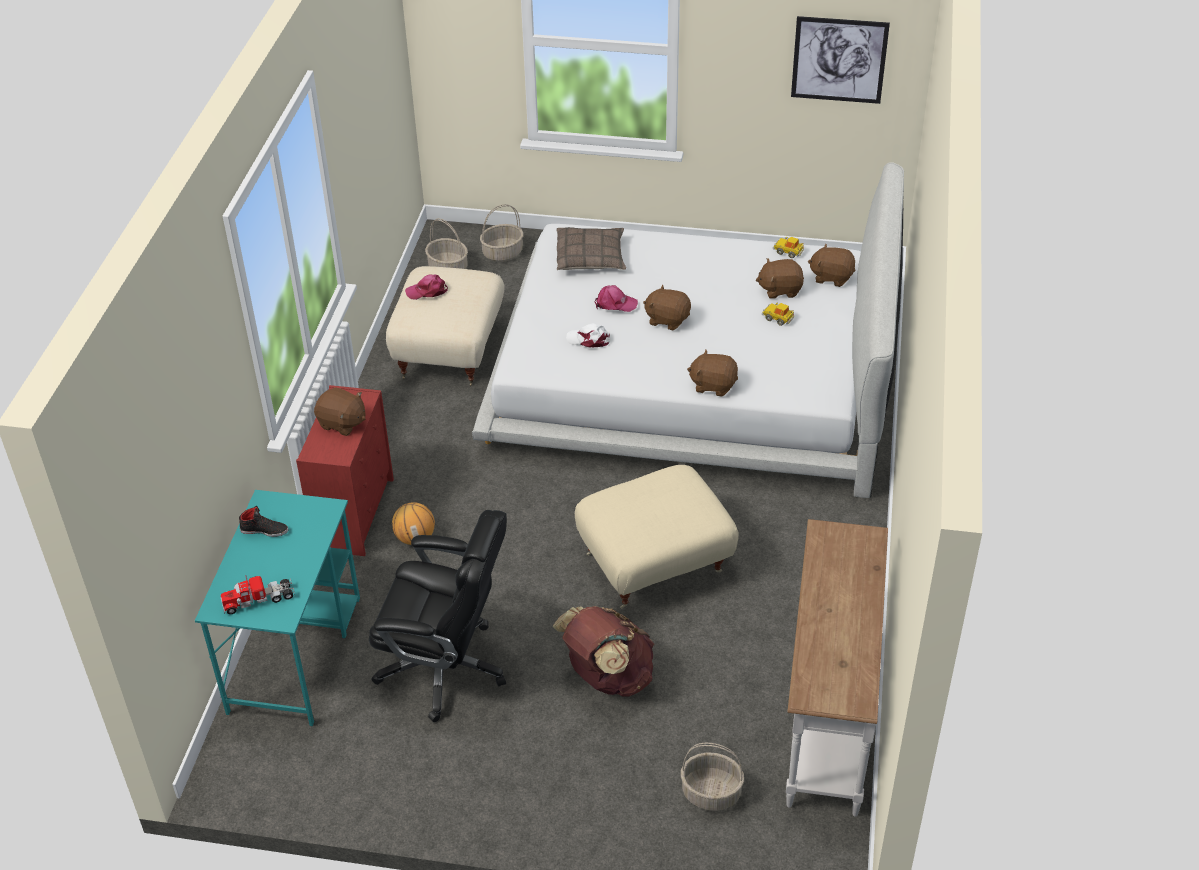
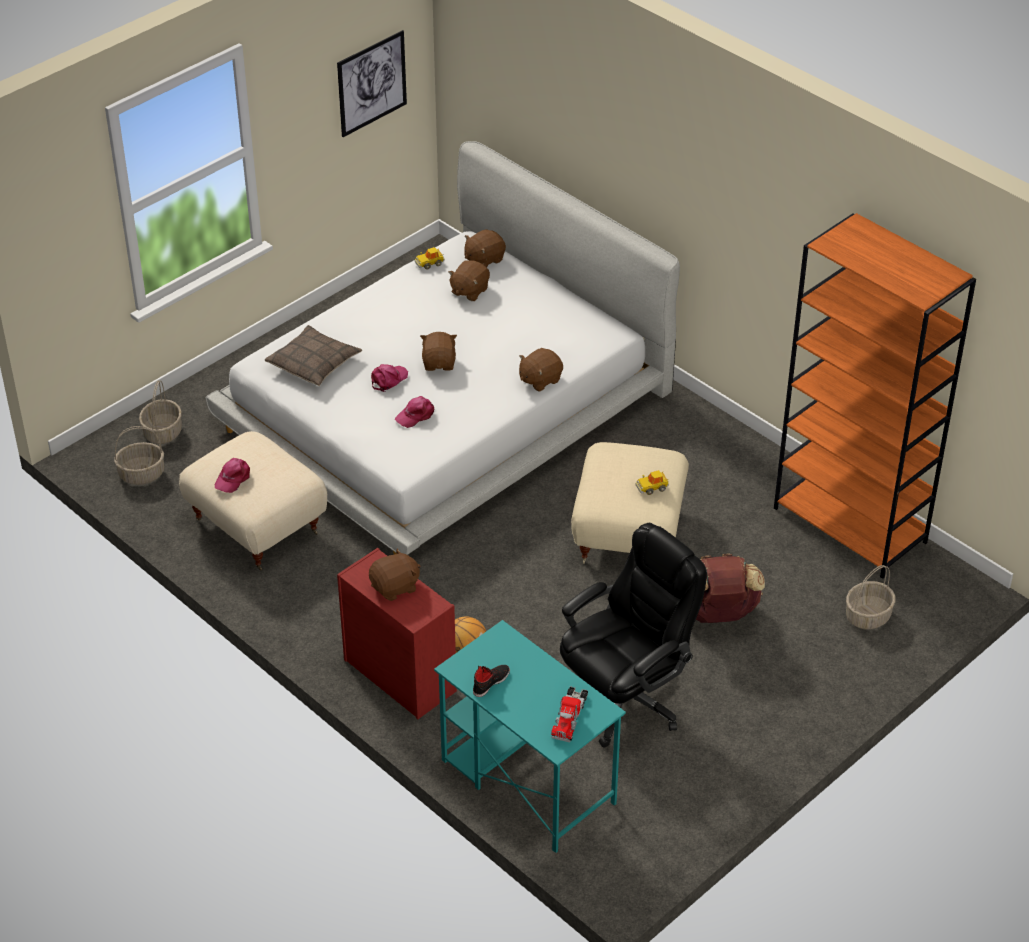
camera: 55 degrees left, 0 degrees up
white cap [566,323,610,348] -> pink cap [395,396,435,428]
brown plush toy [643,285,691,331] -> brown plush toy turned 120 degrees clockwise [420,332,457,371]
toy car [762,303,794,326] -> toy car moved to [635,470,669,495]
white console table [786,519,888,817] -> orange bookcase [774,213,976,579]

